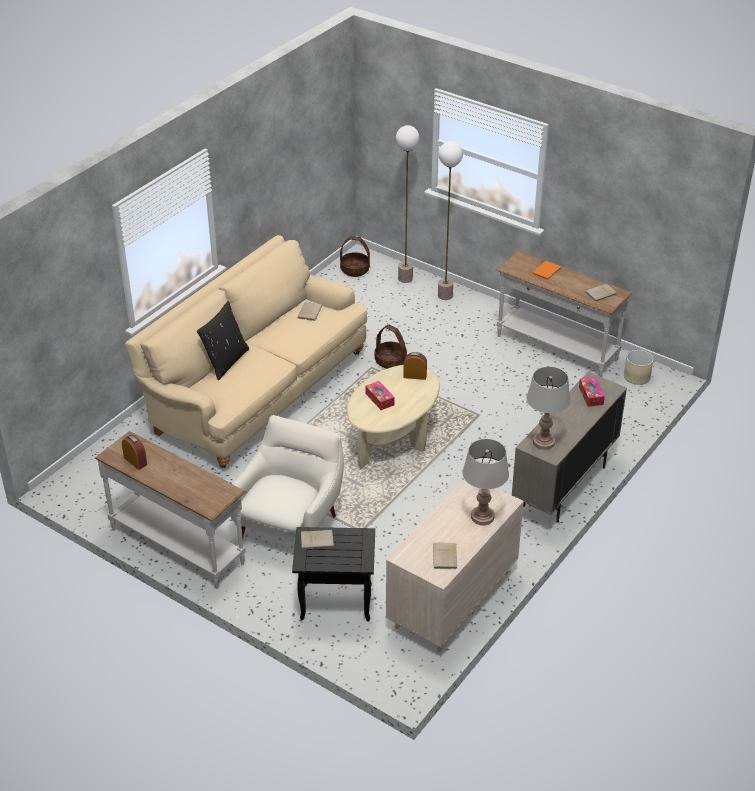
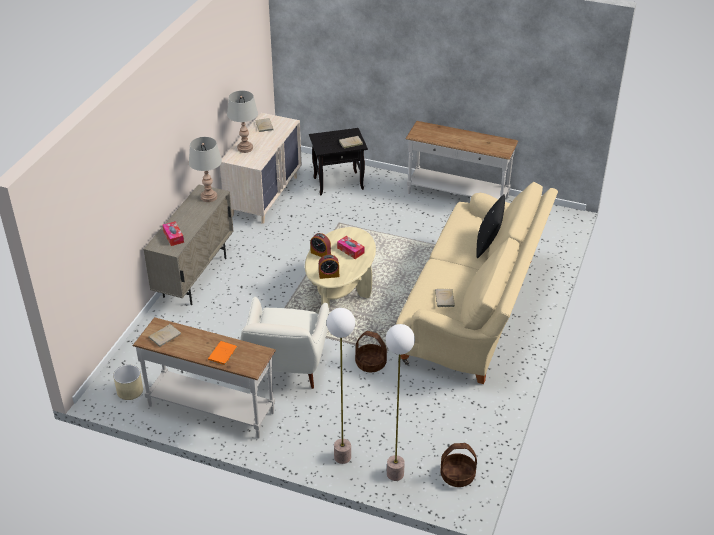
camera: 165 degrees right, 0 degrees up
alarm clock [122,435,147,470] -> alarm clock moved to [310,233,331,257]
white armchair [230,415,344,542] -> white armchair moved to [240,297,329,389]

